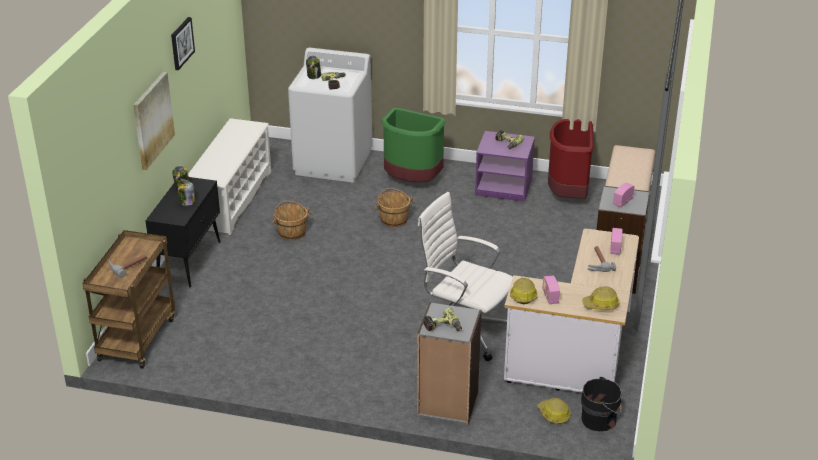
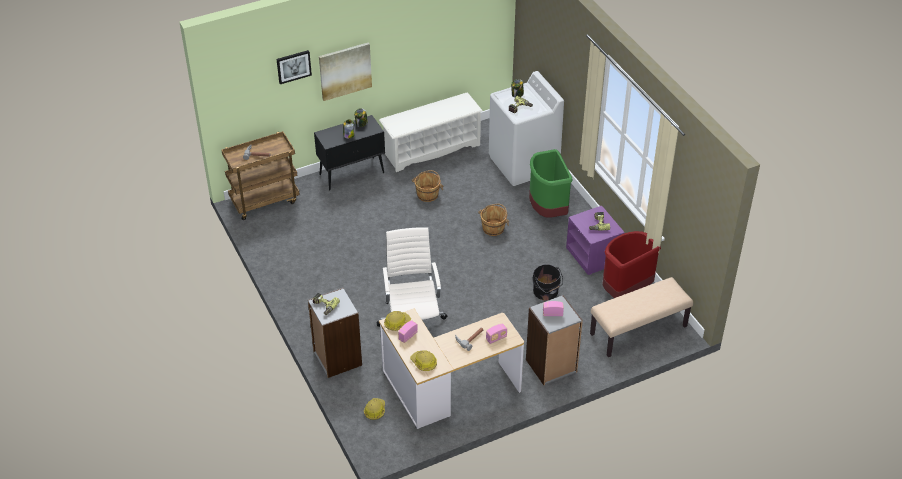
camera: 50 degrees right, 10 degrees up
picture [171,17,195,70] -> picture moved to [277,50,312,84]
black bucket [581,377,622,431] -> black bucket moved to [532,264,563,301]

